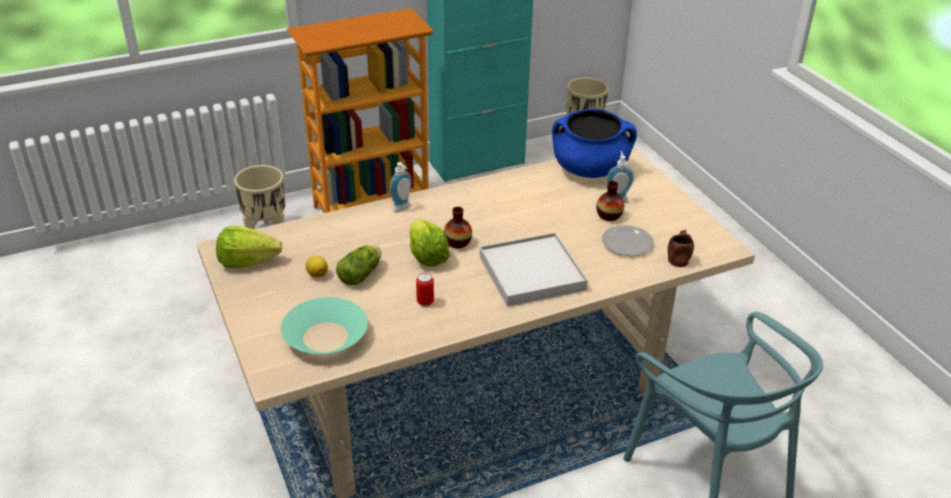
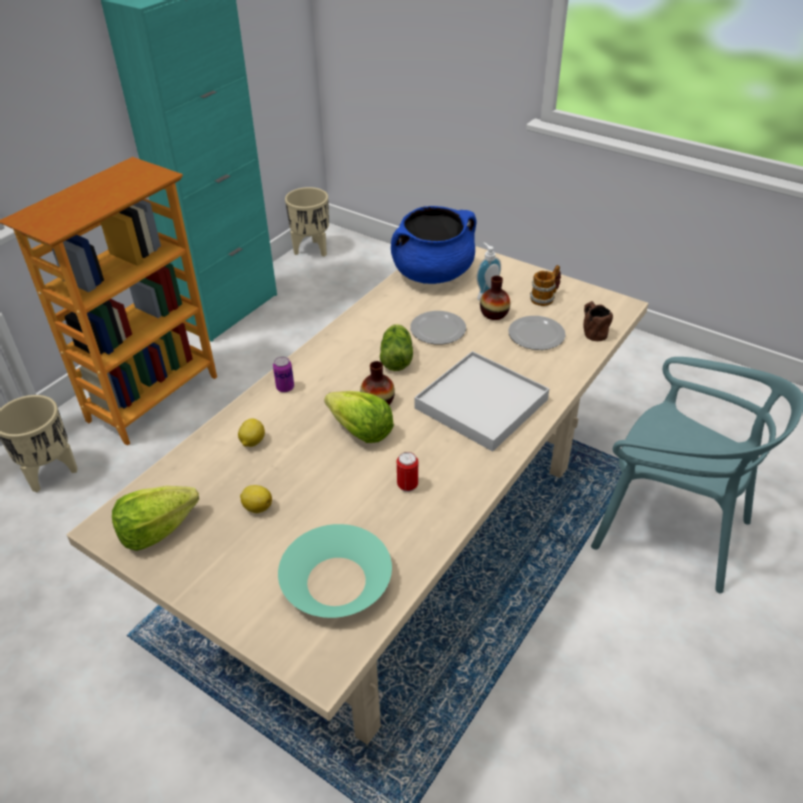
camera: 30 degrees left, 5 degrees up
lettuce [336,245,381,286] -> lettuce moved to [380,324,413,371]
soap dispenser [389,162,411,213] -> can [273,357,294,392]
none -> lemon [238,418,265,447]
none -> plate [410,311,466,344]
none -> mug [530,265,561,306]

